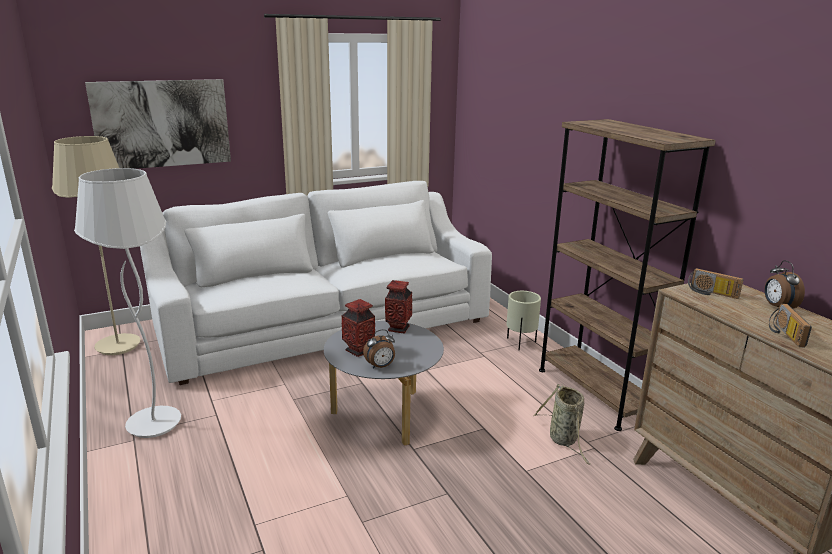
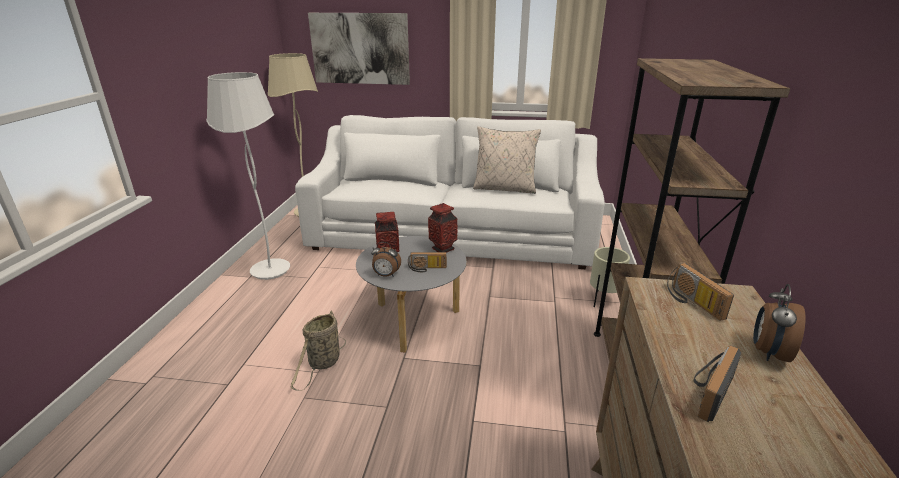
camera: 35 degrees right, 5 degrees up
basket [533,384,591,465] -> basket moved to [291,310,346,391]
none -> radio [408,252,447,272]
none -> beige pillow [473,126,541,194]

